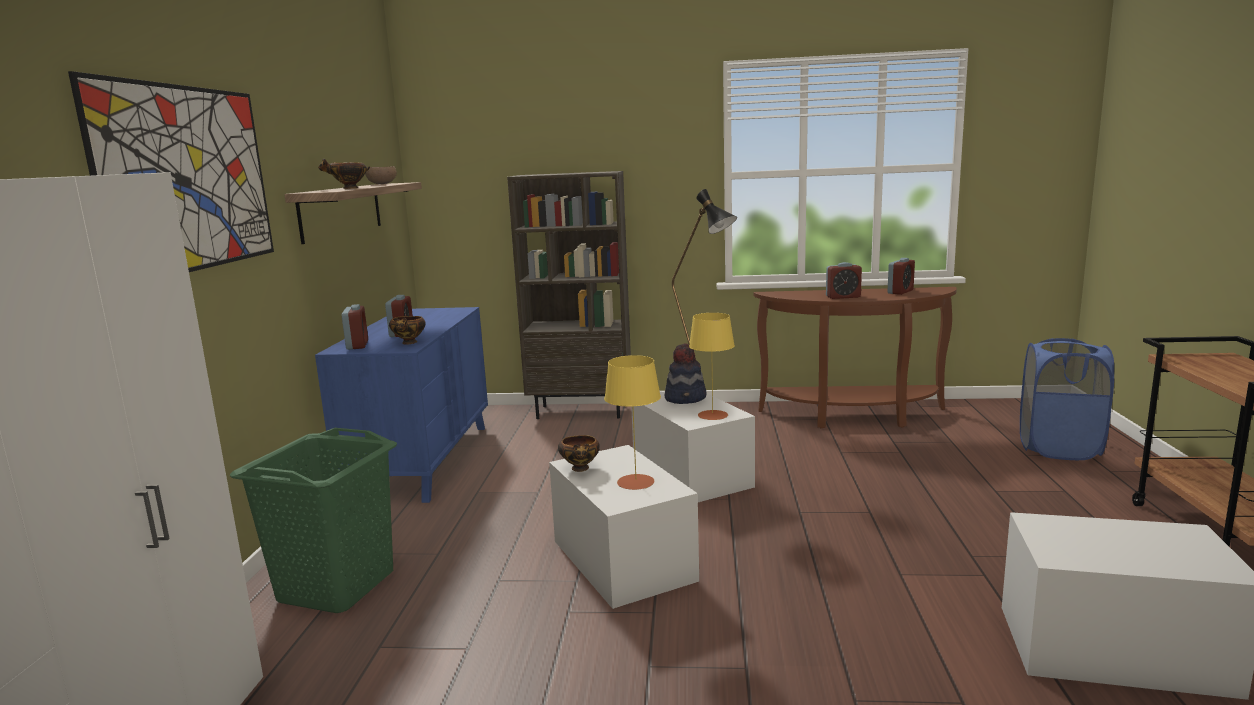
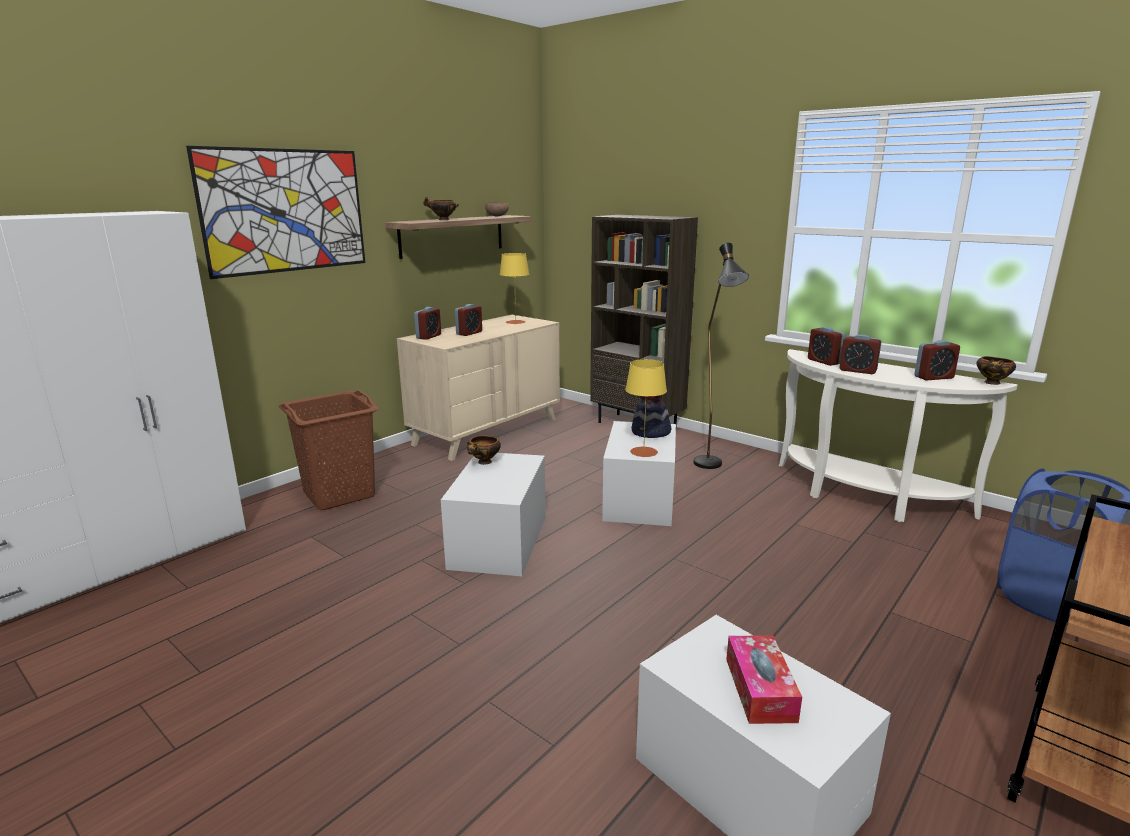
camera: 35 degrees right, 5 degrees up
green laundry basket [230,428,397,613] -> brown laundry basket [279,390,379,510]
blue dresser [315,307,488,503] -> beige dresser [397,315,560,461]
bowl [389,316,426,345] -> bowl moved to [976,356,1016,385]
yellow table lamp [604,355,661,490] -> yellow table lamp moved to [499,253,529,324]
brown console table [753,287,957,429] -> white console table [779,349,1018,522]
none -> tissue box [726,635,802,724]
none -> alarm clock [808,327,846,366]

